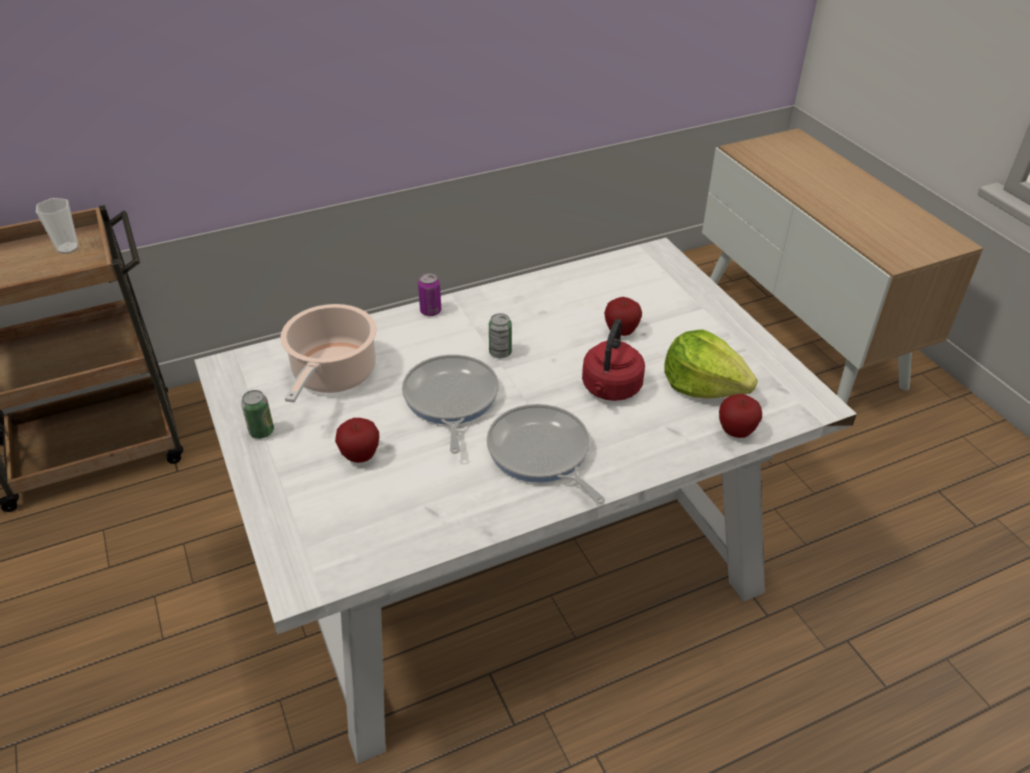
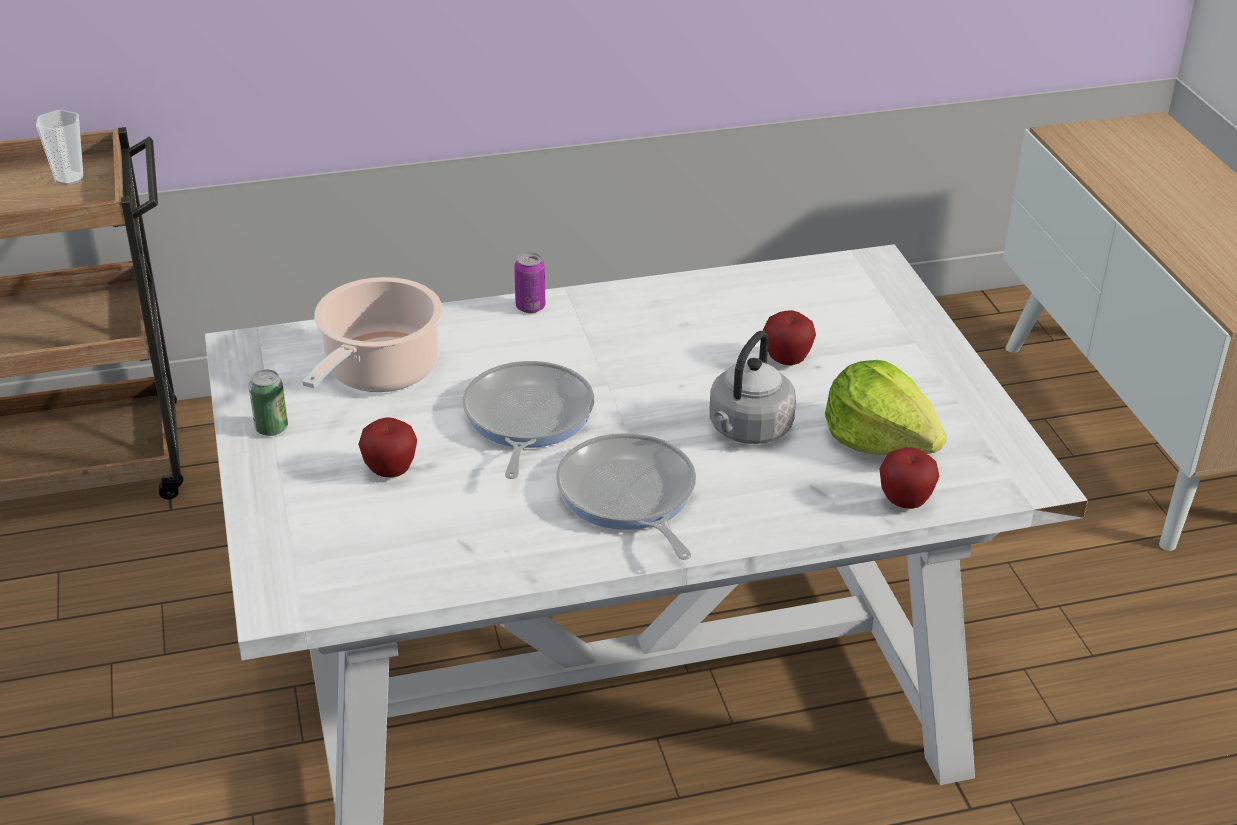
camera: 10 degrees right, 5 degrees down
can [489,313,512,358] -> none
red kettle [582,319,645,401] -> grey kettle [709,331,796,444]

